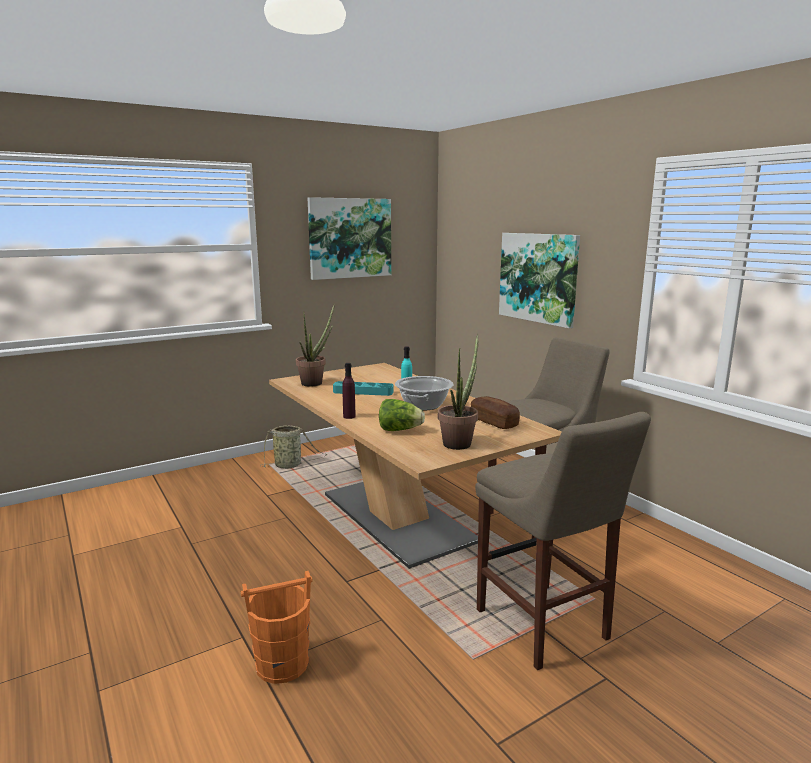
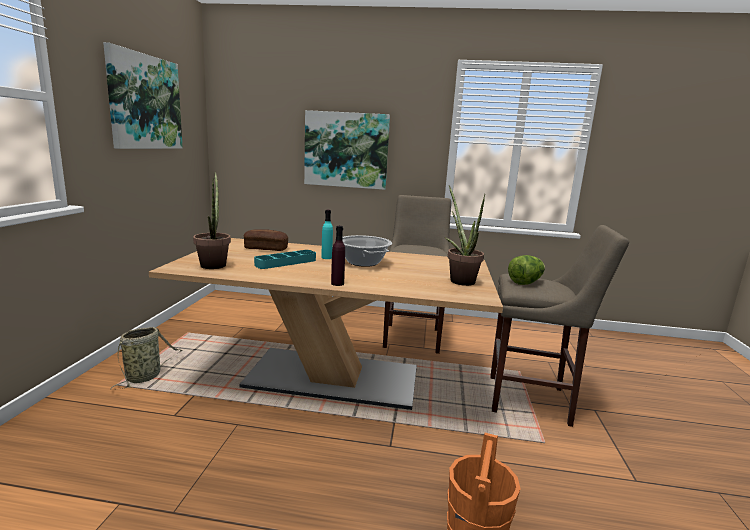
camera: 50 degrees left, 0 degrees up
lettuce [379,399,425,431] -> lettuce moved to [508,255,545,285]
bread [471,396,520,429] -> bread moved to [244,230,288,251]

